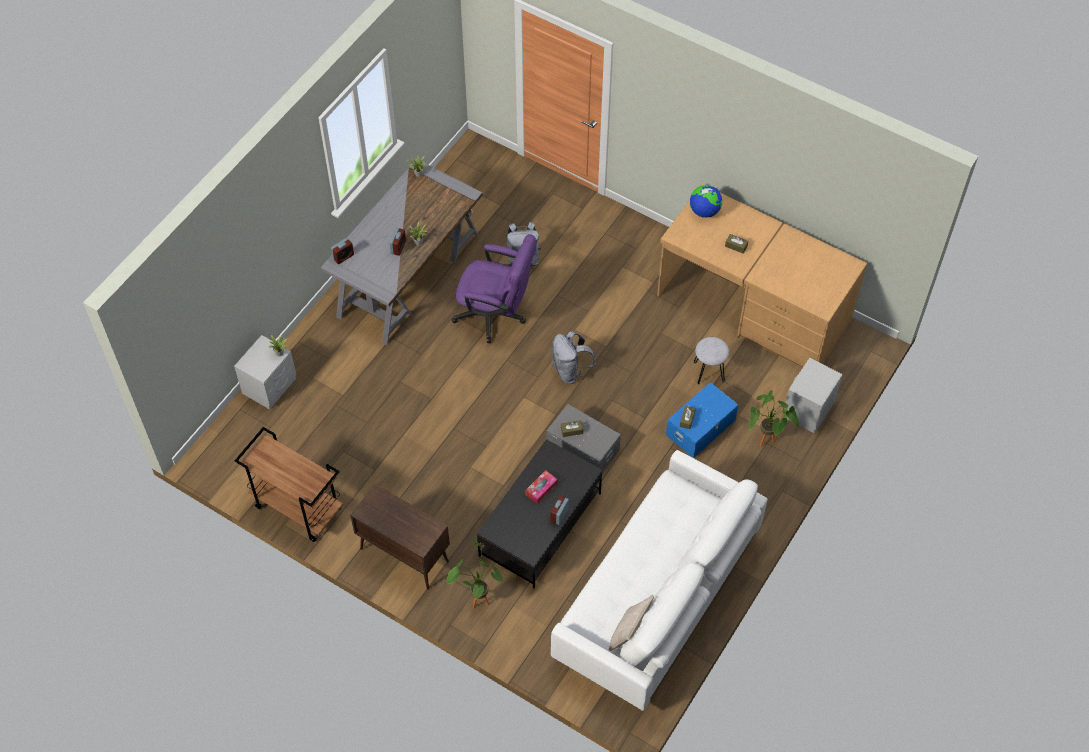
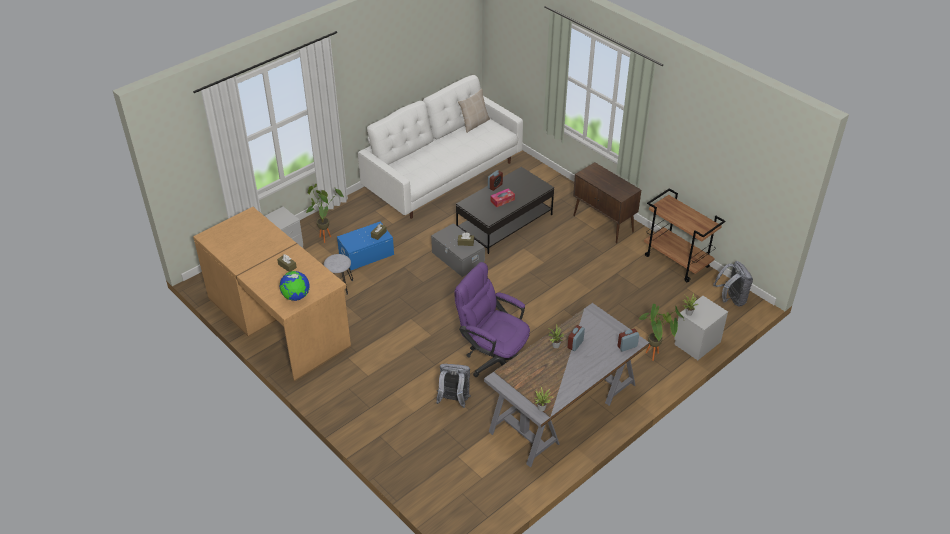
camera: 165 degrees left, 15 degrees down
potted plant [447,541,503,608] -> potted plant moved to [639,304,684,361]
grey backpack [552,331,596,384] -> grey backpack moved to [713,261,753,306]

